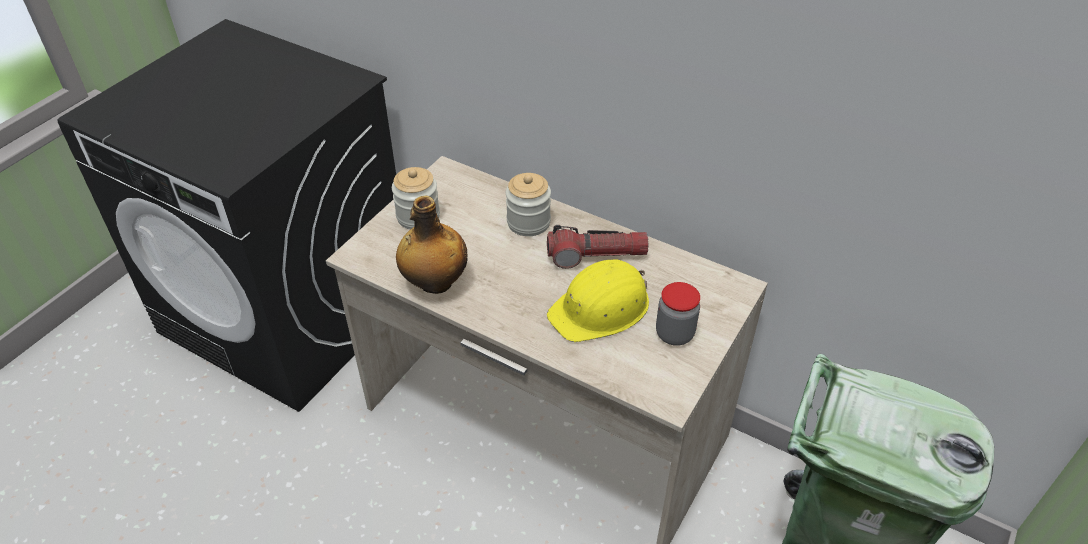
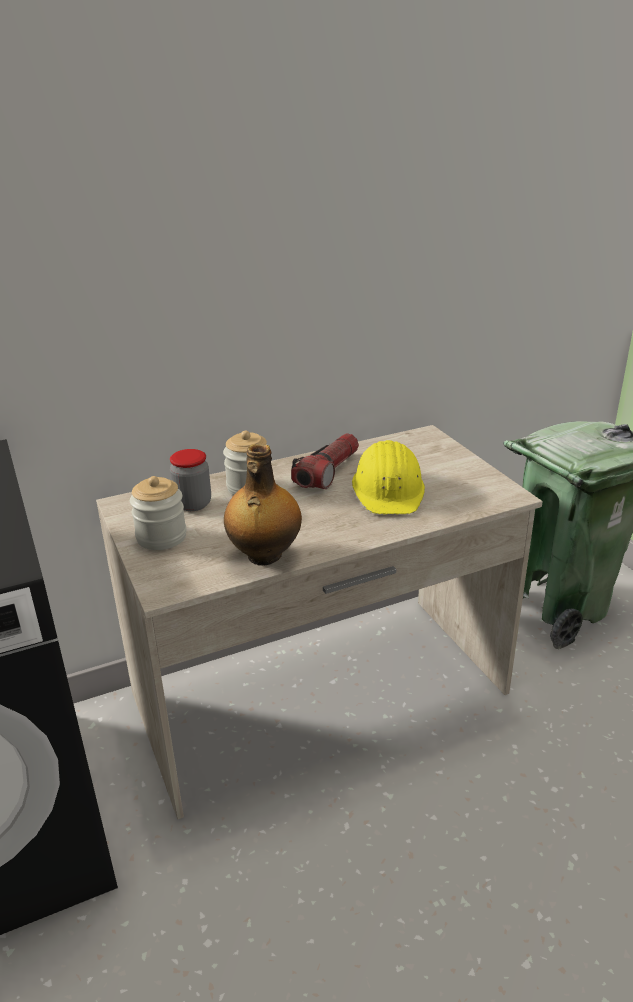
camera: 55 degrees left, 15 degrees down
jar [656,282,700,346] -> jar moved to [170,449,211,511]

